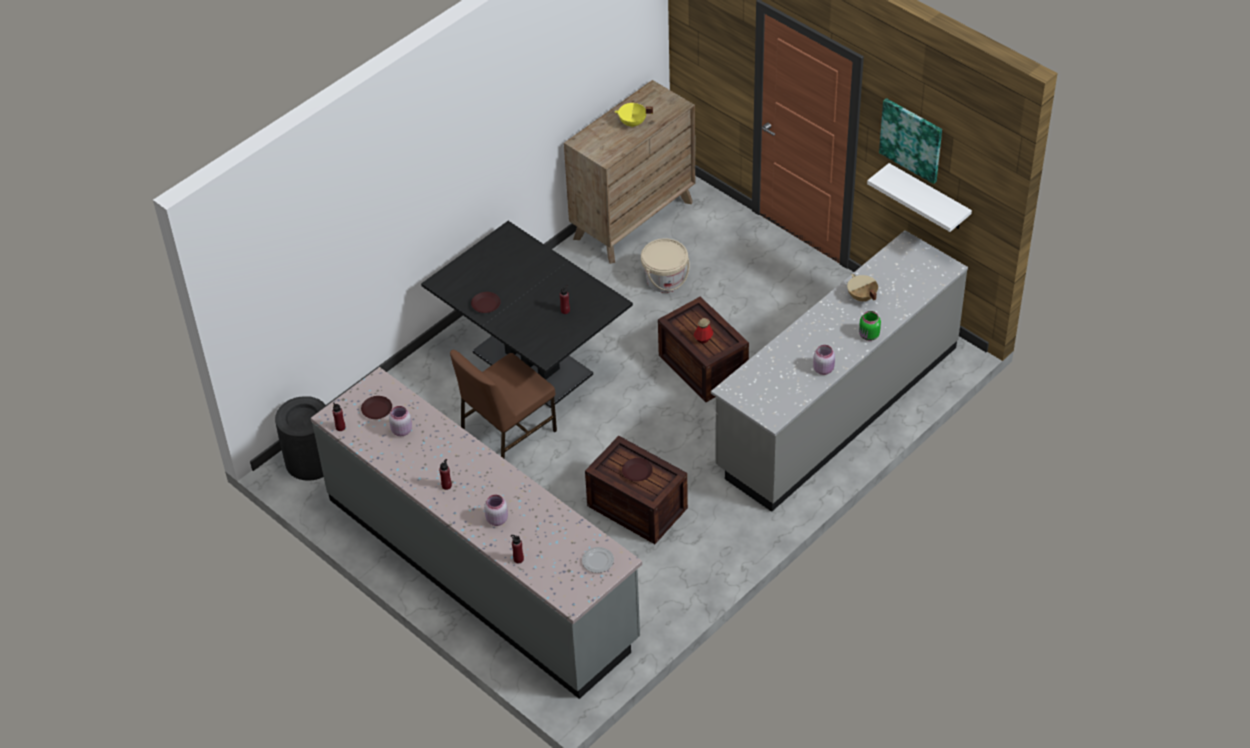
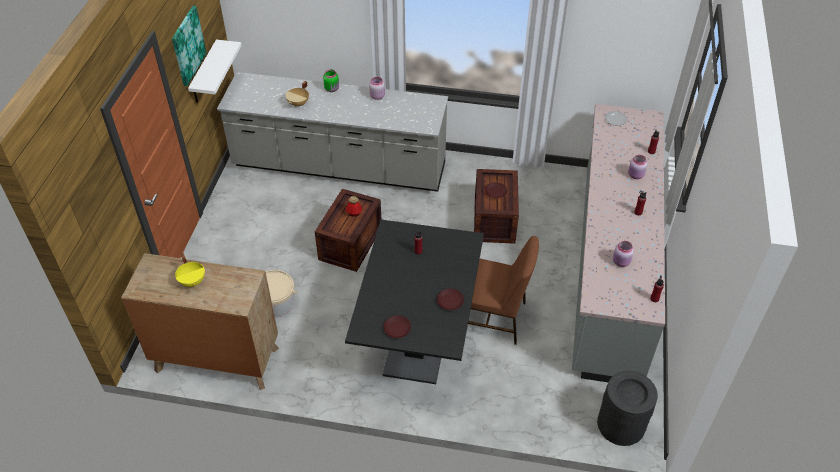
camera: 125 degrees left, 0 degrees up
brown plate [361,396,392,419] -> brown plate moved to [383,315,411,338]

